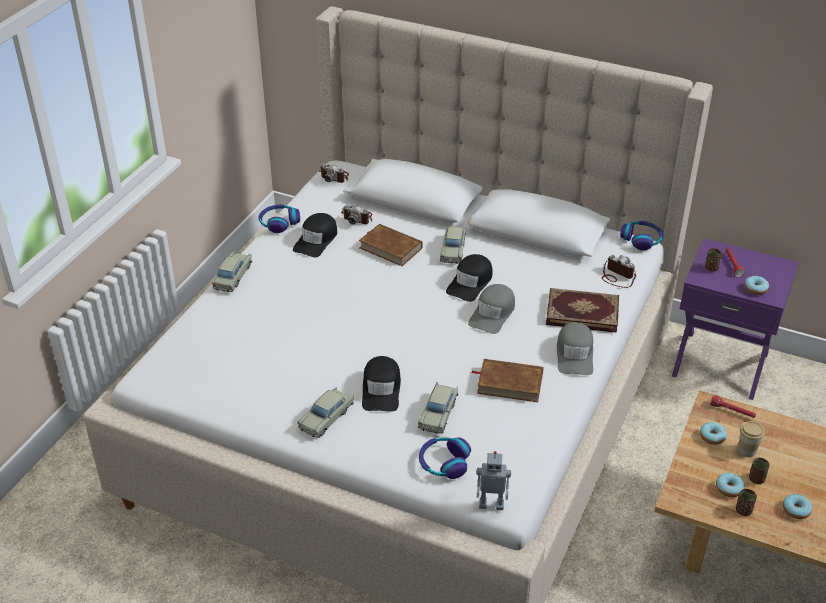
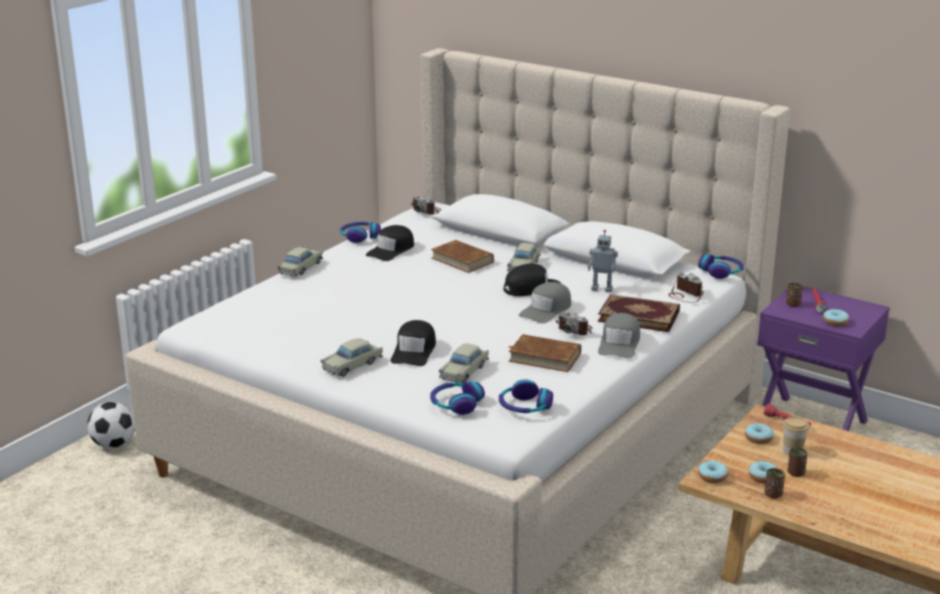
camera: 10 degrees right, 15 degrees down
camera [341,205,372,224] -> camera moved to [556,312,592,335]
black cap [446,254,492,302] -> black cap turned 150 degrees counterclockwise [503,263,560,296]
toy robot [476,451,511,510] -> toy robot moved to [588,230,618,293]
donut [783,494,812,519] -> donut moved to [698,460,728,483]
none -> football [87,402,135,448]
none -> headphones [499,379,553,413]

